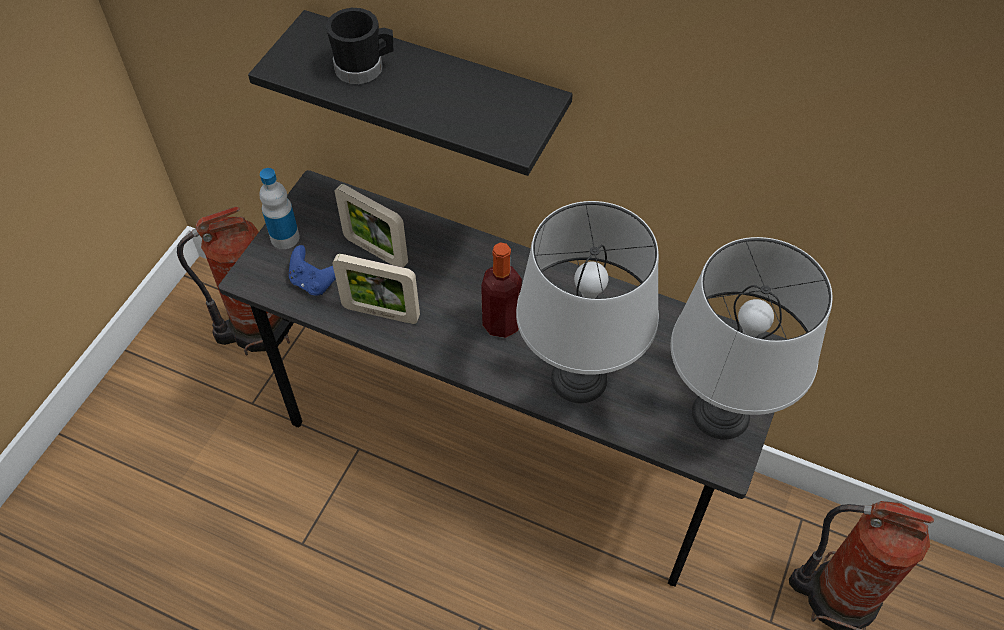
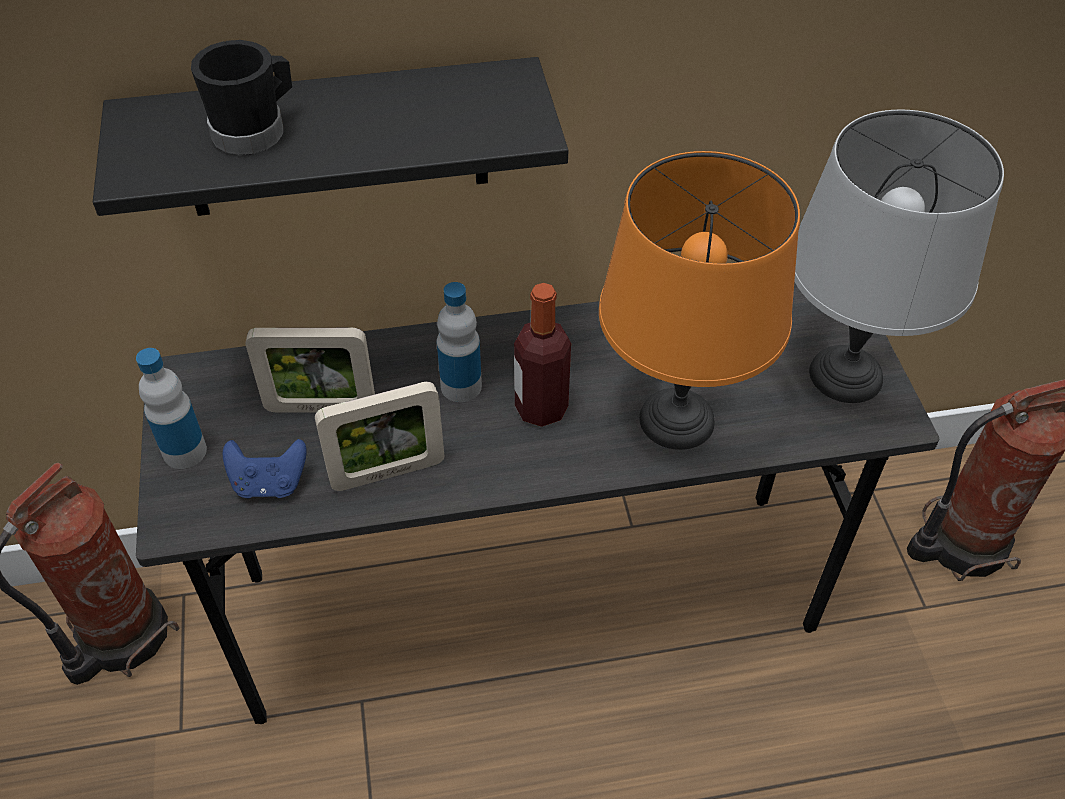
camera: 35 degrees left, 5 degrees down
grey table lamp [516,201,659,403] -> orange table lamp [599,151,800,450]
none -> bottle [437,282,482,402]

